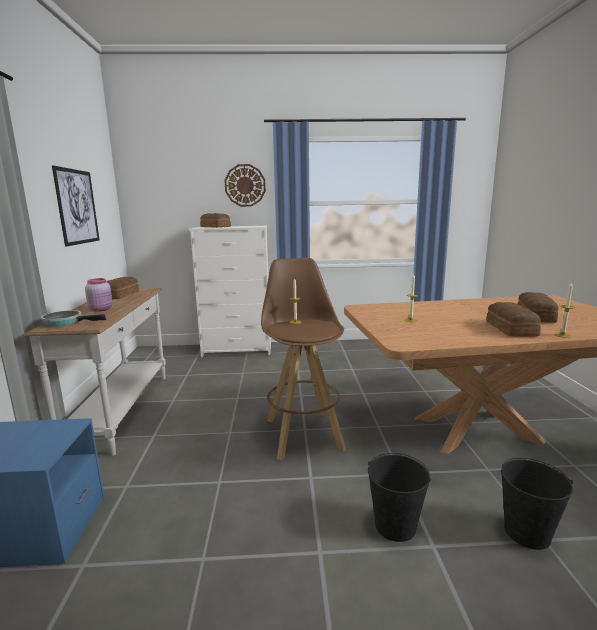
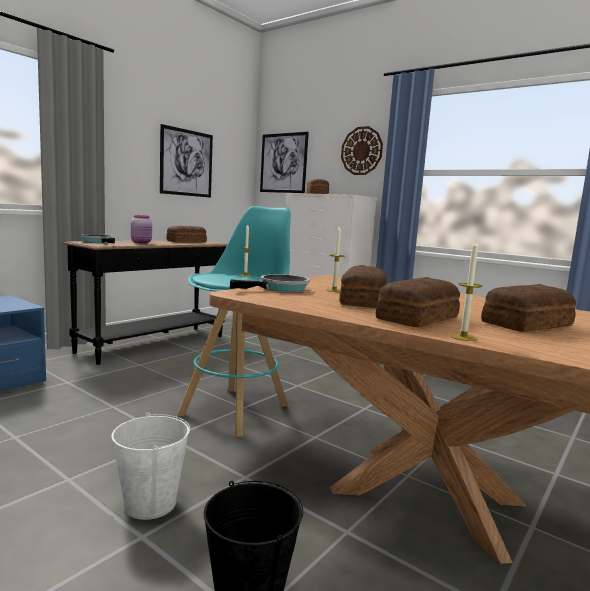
camera: 40 degrees right, 5 degrees down
white console table [25,288,166,456] -> black console table [63,240,228,365]
brown stool [261,257,346,461] -> turquoise stool [177,206,291,437]
black bucket [368,453,431,542] -> white bucket [111,412,190,520]
none -> frying pan [230,274,310,292]
none -> picture [260,132,309,193]
none -> bread [339,265,388,308]

